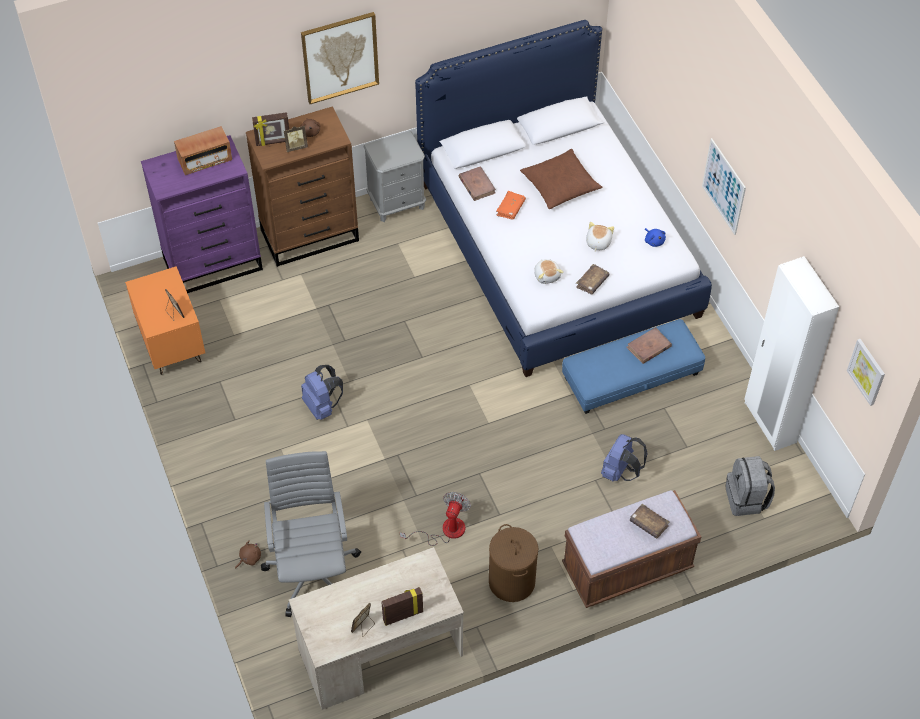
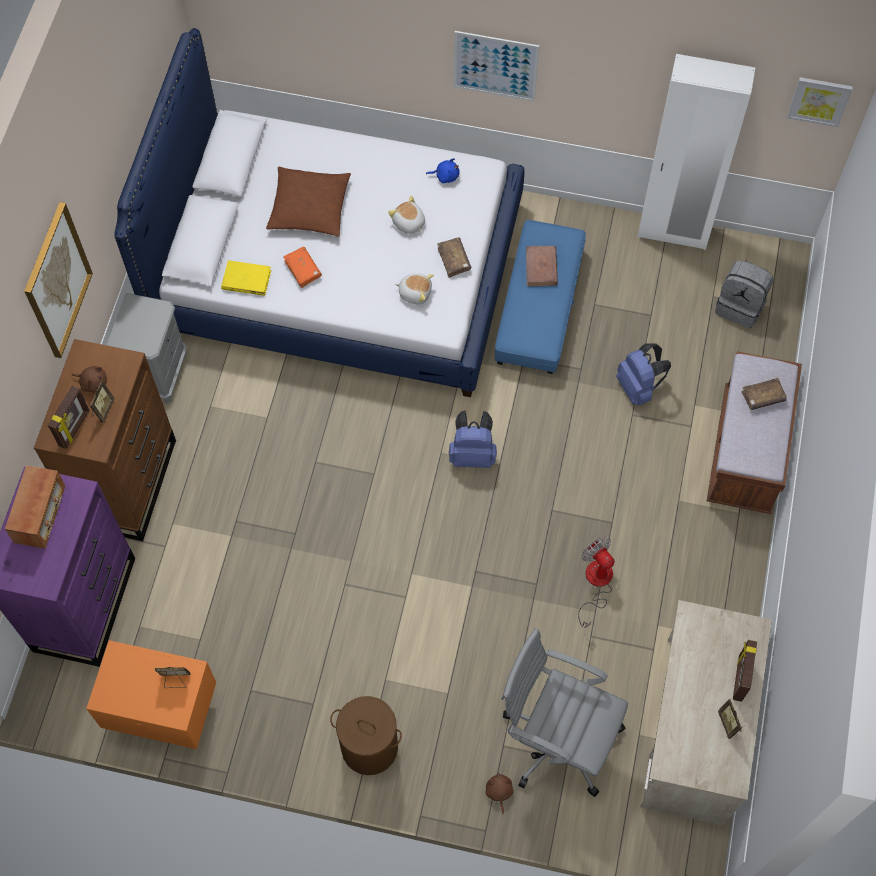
camera: 55 degrees left, 10 degrees up
blue backpack [301,365,343,420] -> blue backpack moved to [449,410,497,468]
brown book [459,166,496,201] -> yellow book [221,260,271,296]
brown laundry basket [489,524,538,602] -> brown laundry basket moved to [330,696,402,775]

